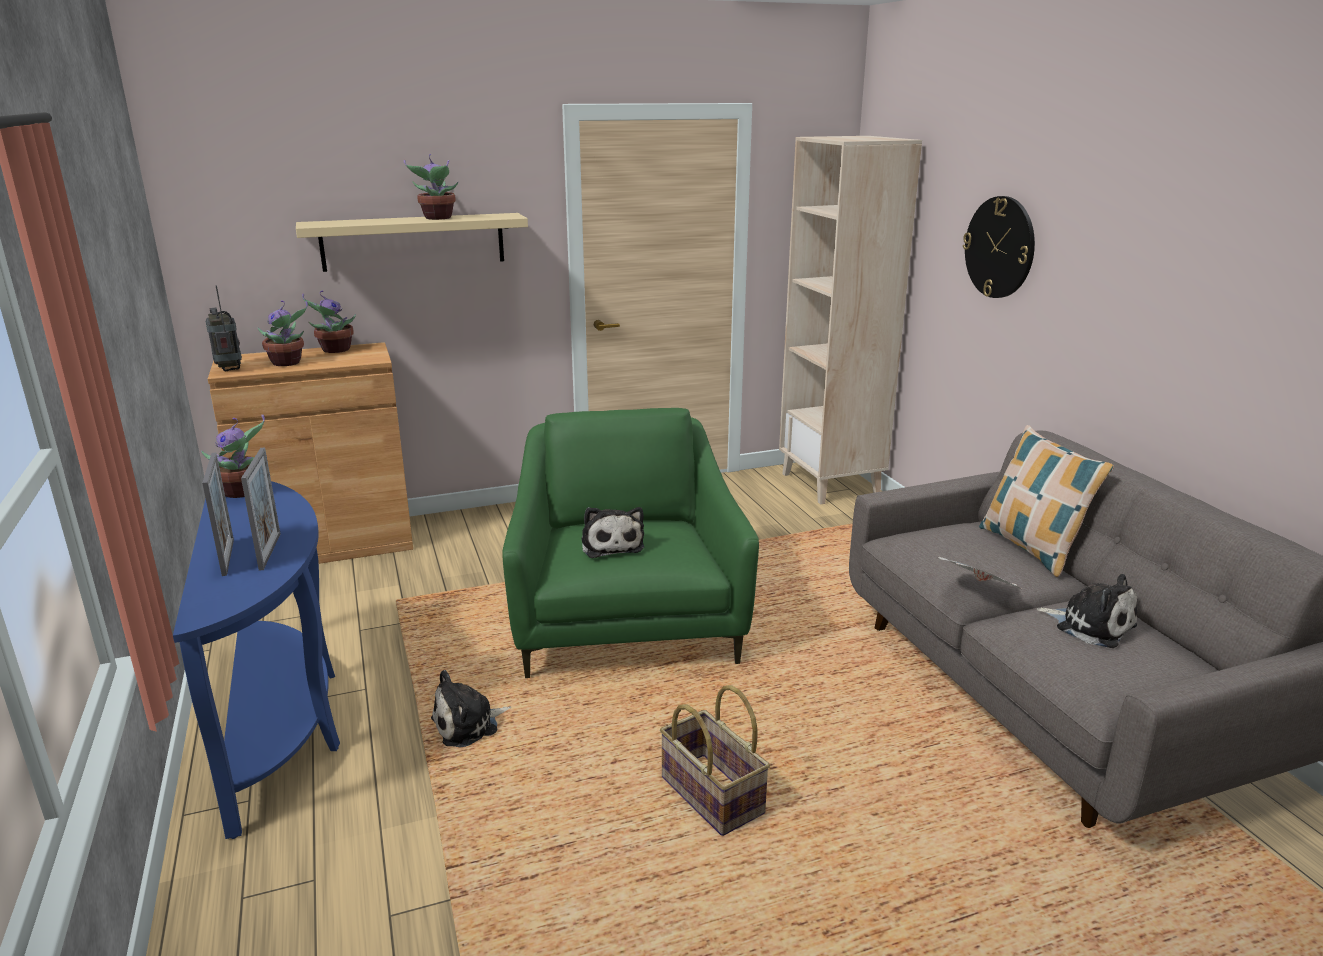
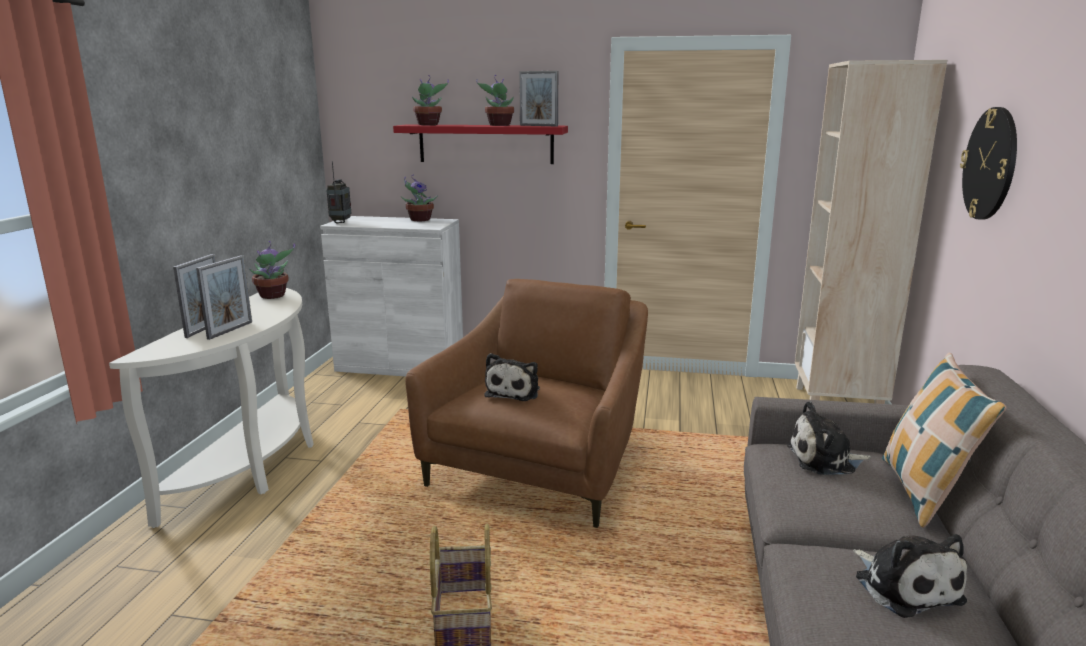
camera: 30 degrees right, 5 degrees down
blue console table [173,481,340,839] -> white console table [109,288,314,528]
brown cabinet [208,342,413,564] -> white cabinet [320,216,463,377]
potted plant [258,300,308,366] -> potted plant moved to [412,75,449,125]
beige shelf [296,213,528,272] -> red shelf [393,124,568,164]
plush toy [431,670,511,748] -> plush toy moved to [787,401,871,475]
green armchair [503,408,759,678] -> brown armchair [405,279,648,528]
newspaper [938,557,1021,589] -> none
none -> picture frame [519,71,558,127]

